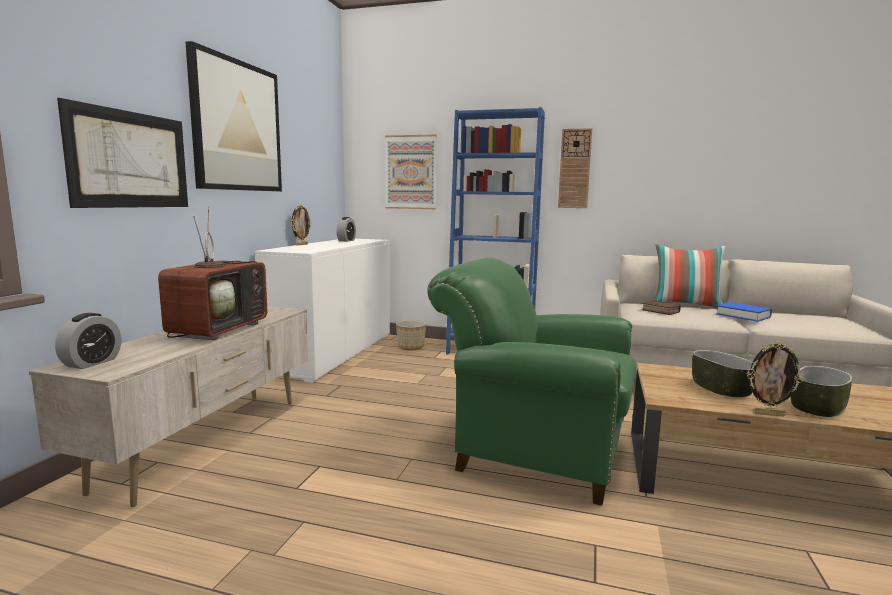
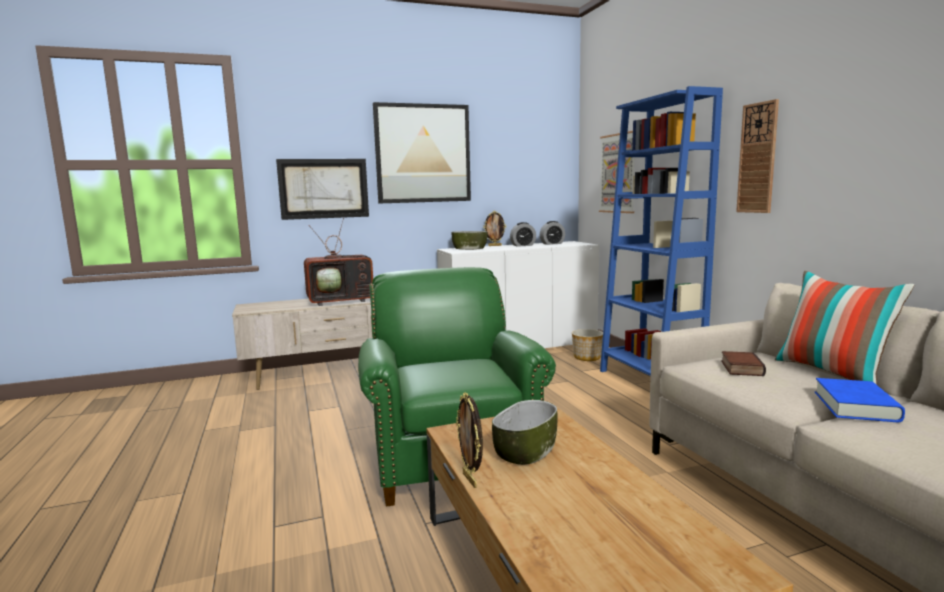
camera: 55 degrees right, 0 degrees up
alarm clock [55,313,121,369] -> alarm clock moved to [510,222,536,247]
bowl [791,366,852,417] -> bowl moved to [451,231,488,250]

